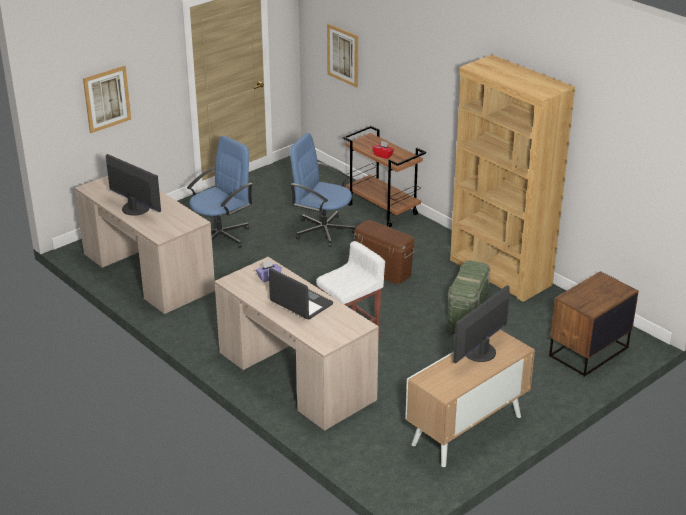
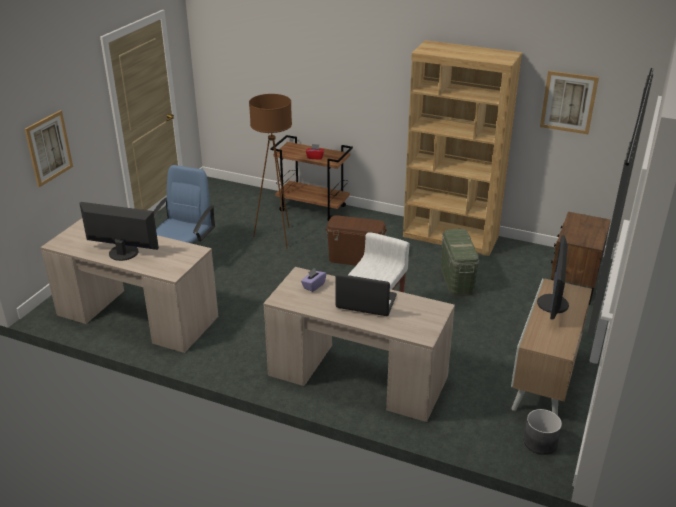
camera: 25 degrees left, 0 degrees up
blue office chair [290,133,356,247] -> brown floor lamp [249,94,292,249]
picture [327,24,358,88] -> picture moved to [540,71,599,134]
none -> grey planter [523,409,562,455]

